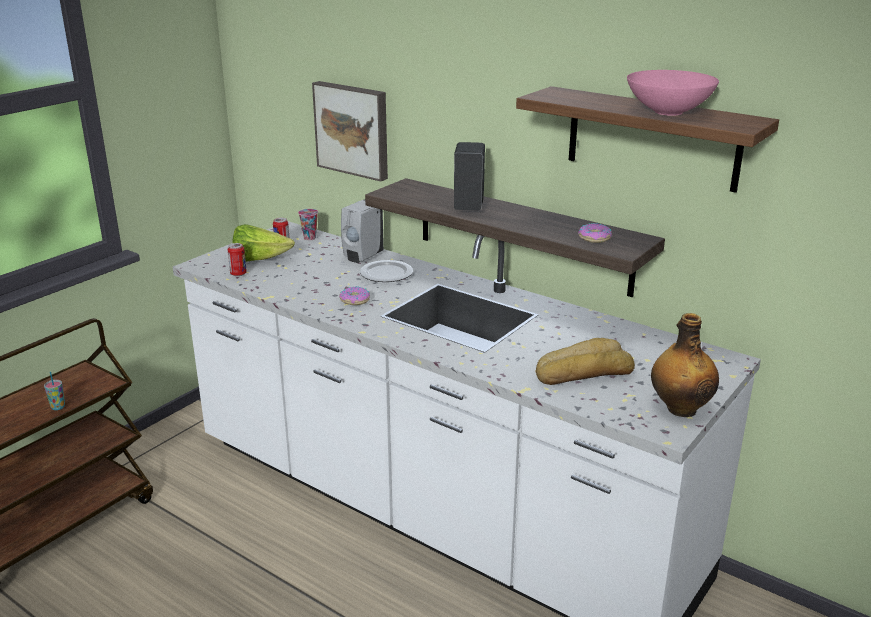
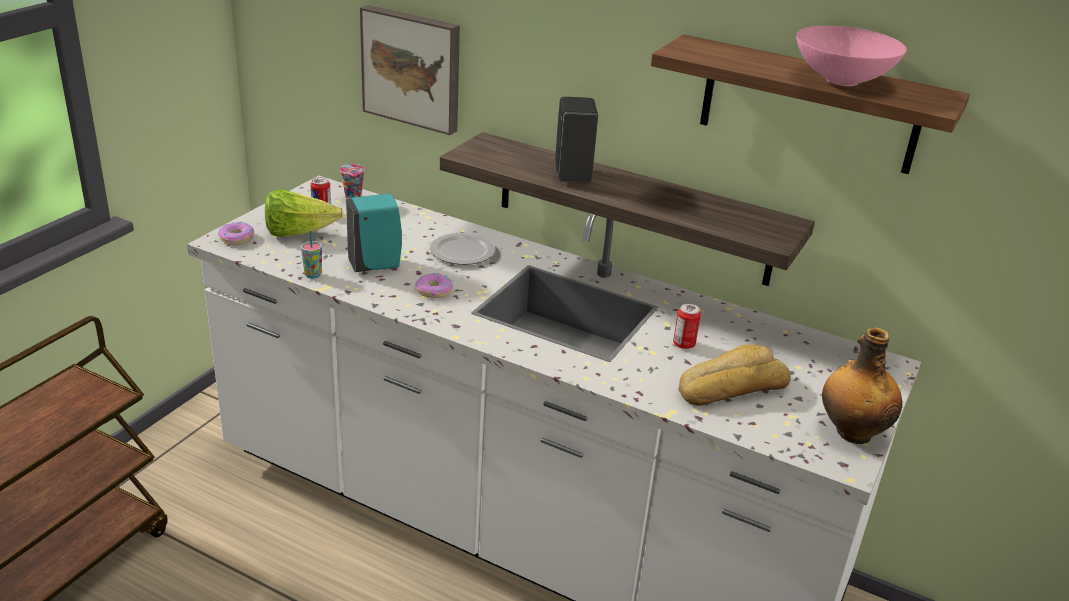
camera: 10 degrees left, 5 degrees up
cup [44,372,65,410] -> cup moved to [301,231,322,279]
can [227,243,247,276] -> can moved to [673,304,701,349]
white soap dispenser [341,199,384,263] -> none
donut [578,223,612,243] -> donut moved to [218,221,254,245]
none -> turquoise soap dispenser [346,194,402,272]

